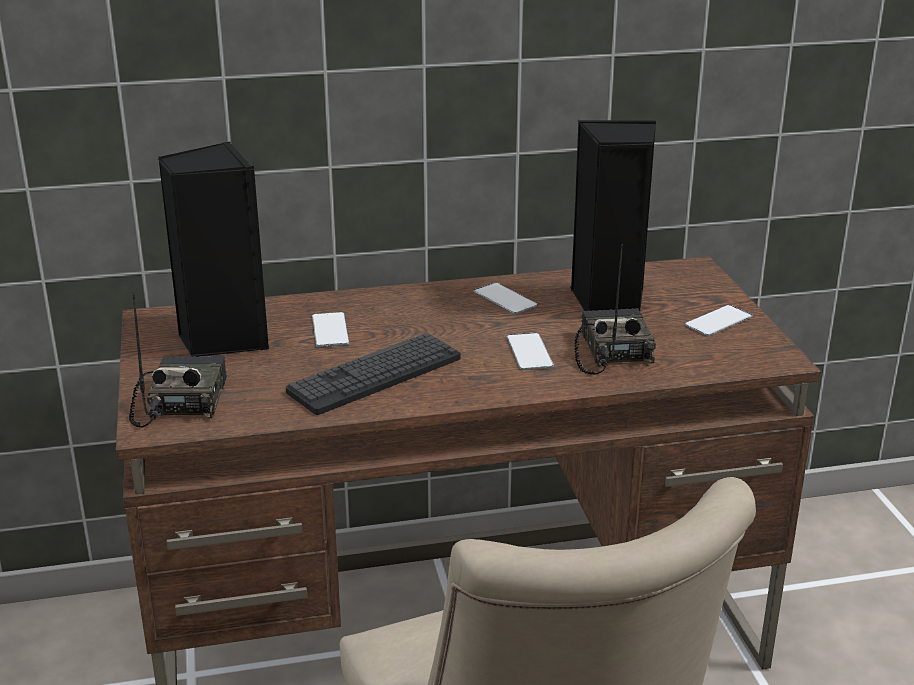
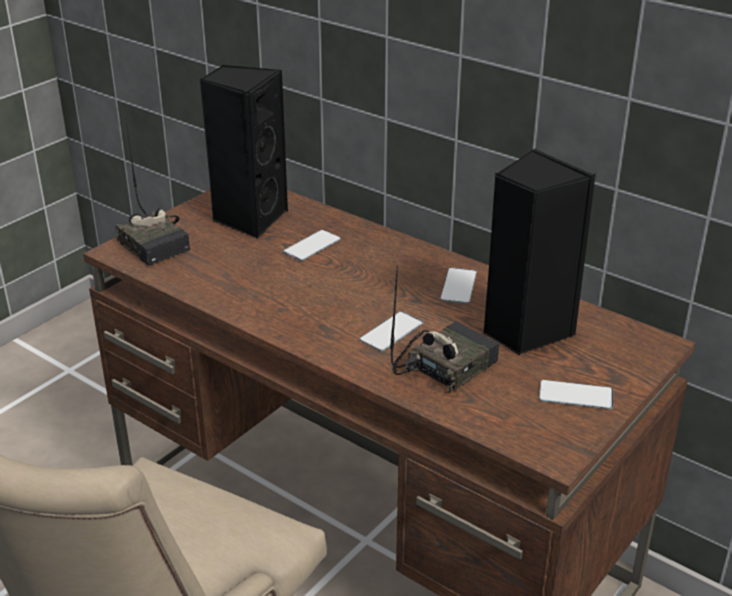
camera: 50 degrees right, 5 degrees up
radio [129,291,227,428] -> radio turned 90 degrees clockwise [115,117,190,266]
keyboard [286,333,460,415] -> none

